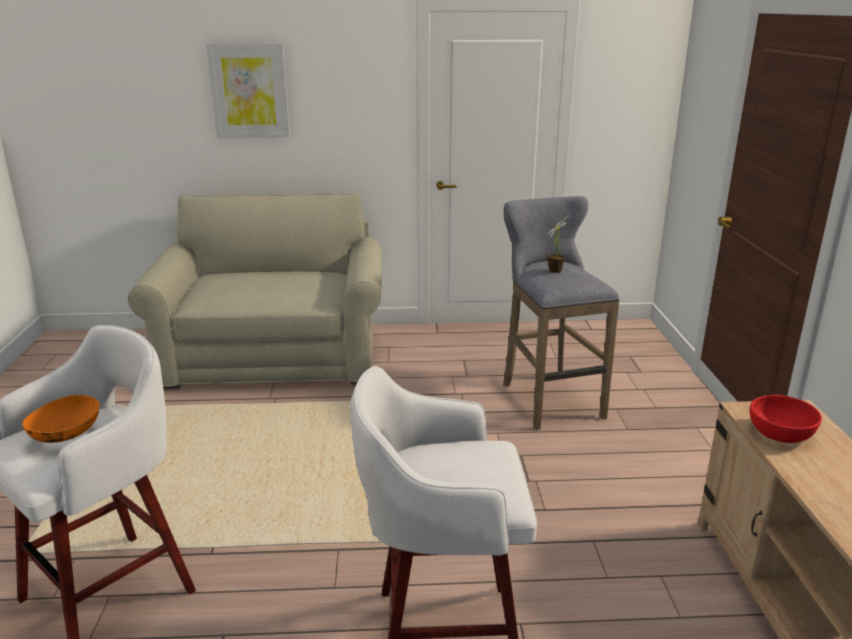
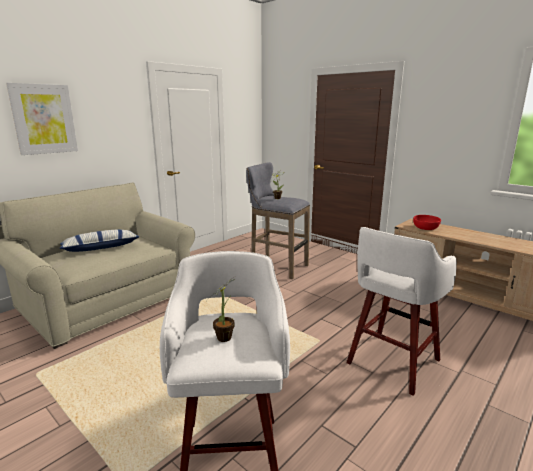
camera: 45 degrees left, 5 degrees down
orange bowl [22,395,100,443] -> potted plant [208,279,235,342]
none -> pillow [60,229,140,252]

